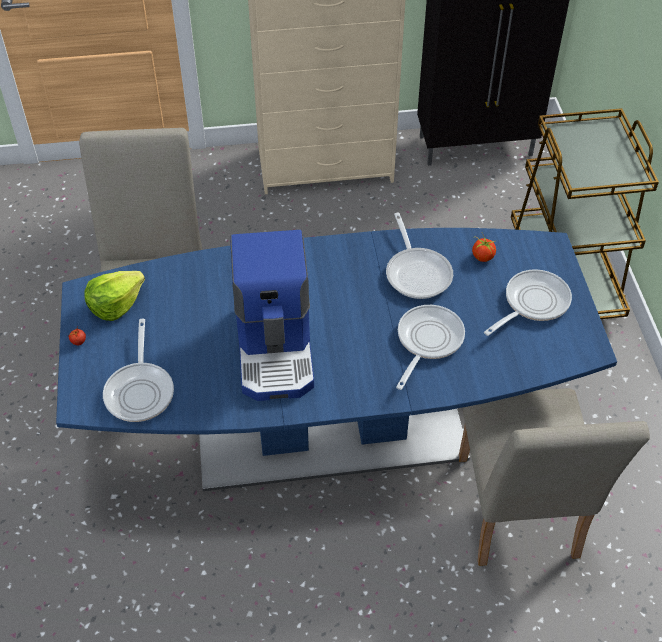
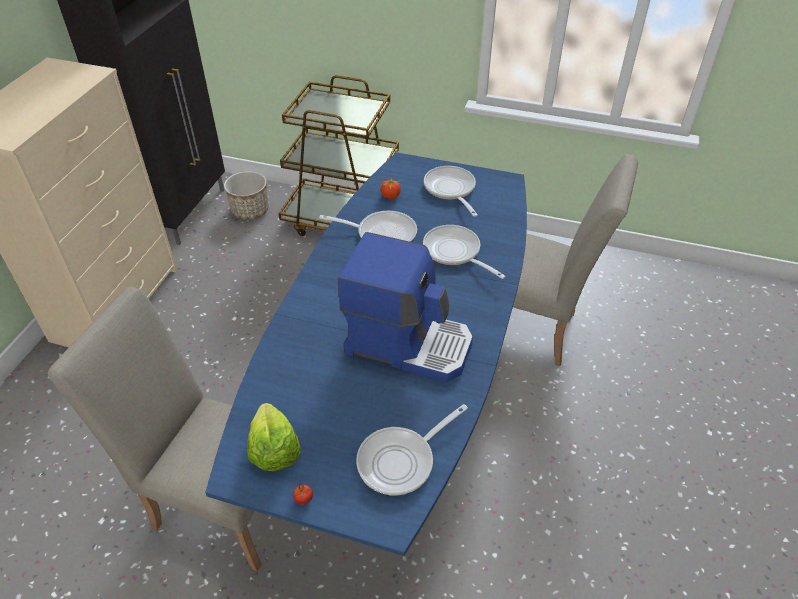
camera: 65 degrees left, 5 degrees down
frying pan [103,319,174,422] -> frying pan turned 120 degrees clockwise [356,404,468,495]
none -> planter [224,171,269,220]

